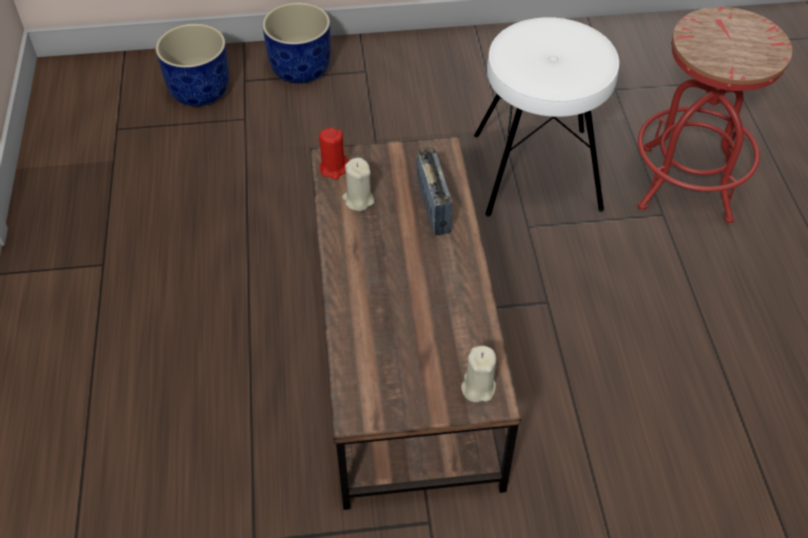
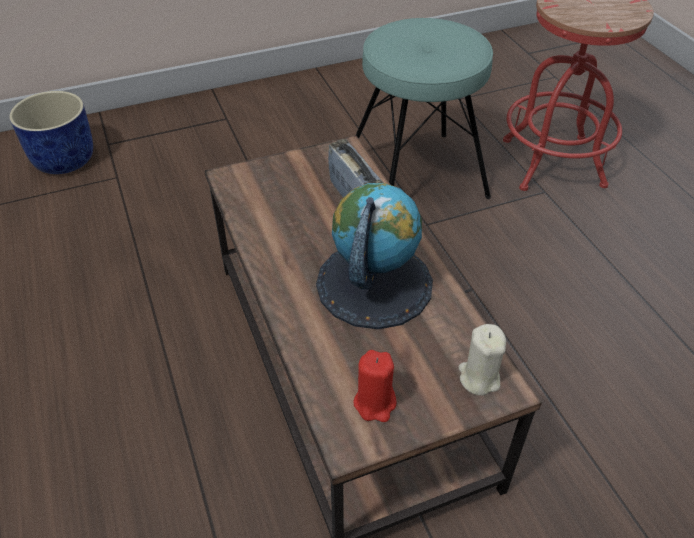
camera: 15 degrees left, 5 degrees down
blue planter [262,2,331,84] -> none
red candle [319,127,348,180] -> red candle moved to [353,350,396,422]
beige candle [342,158,375,211] -> none
white stool [474,17,619,217] -> turquoise stool [356,18,493,199]
none -> globe [316,183,433,329]

